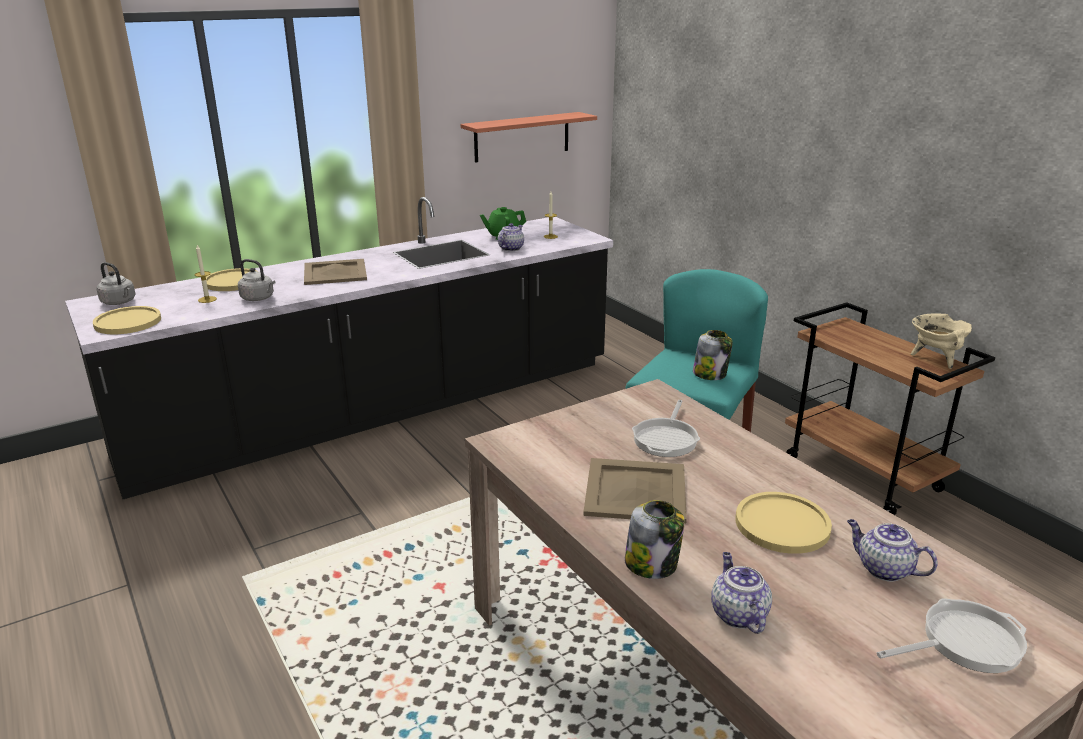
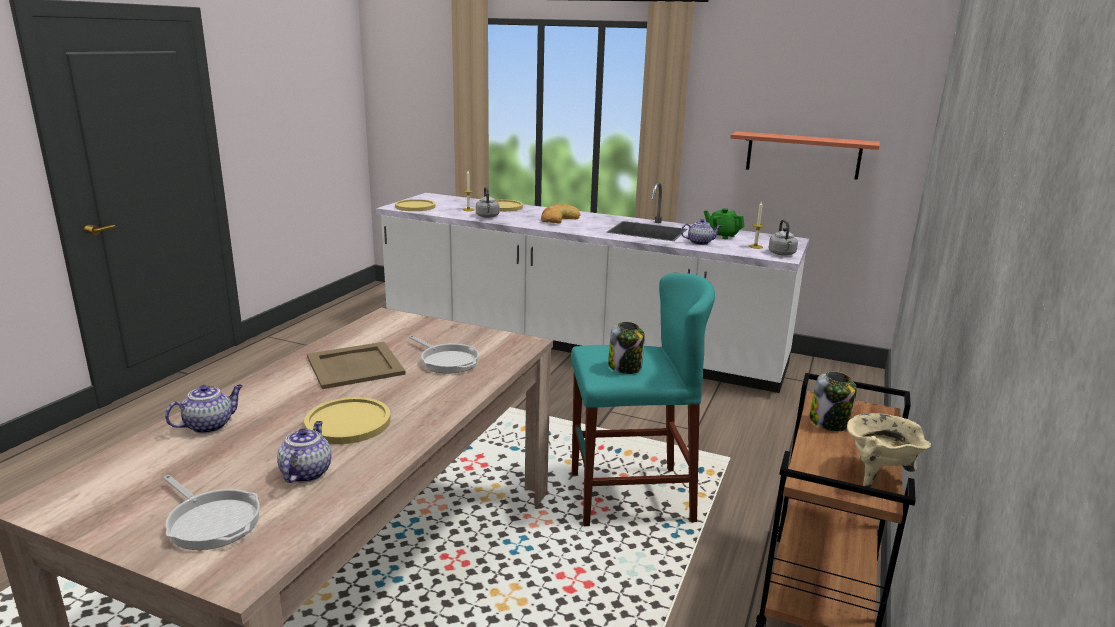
camera: 55 degrees right, 5 degrees down
black counter [65,197,613,499] -> white counter [376,182,809,393]
grey kettle [97,262,135,305] -> grey kettle moved to [769,220,798,256]
beige tray [304,259,367,285] -> bread [541,204,581,224]
jar [625,500,685,579] -> jar moved to [810,371,857,431]
frying pan [632,400,700,457] -> frying pan turned 120 degrees counterclockwise [409,335,479,374]

